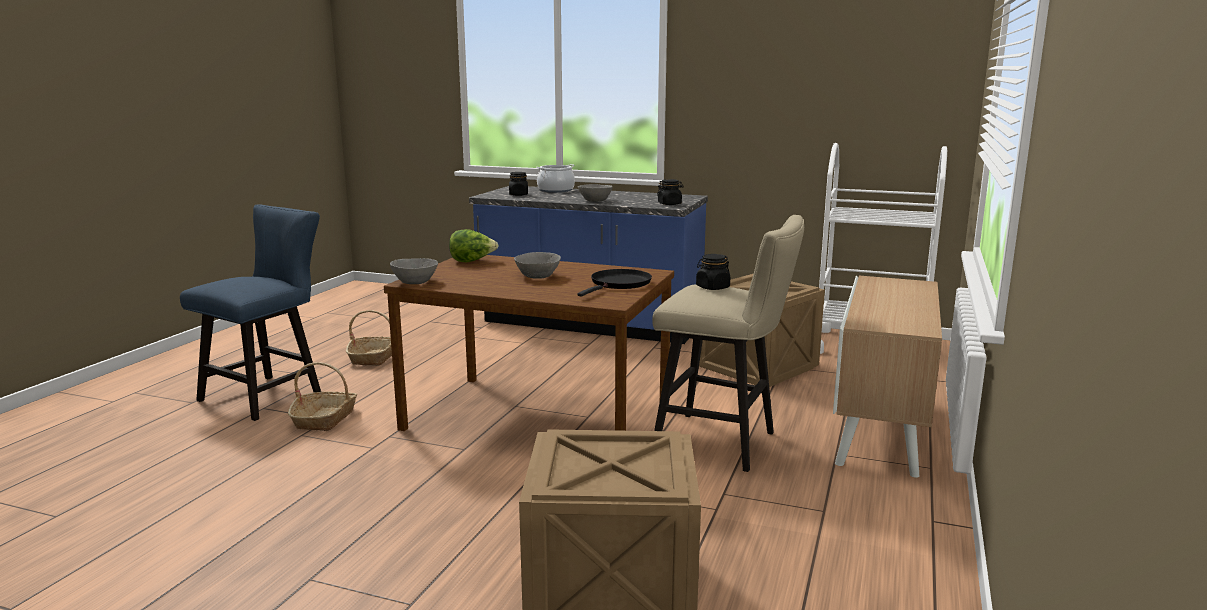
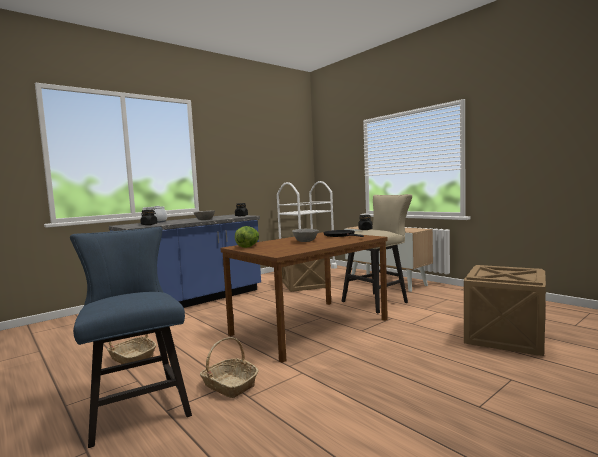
camera: 60 degrees left, 10 degrees down
grey bowl [390,258,438,284] -> none

